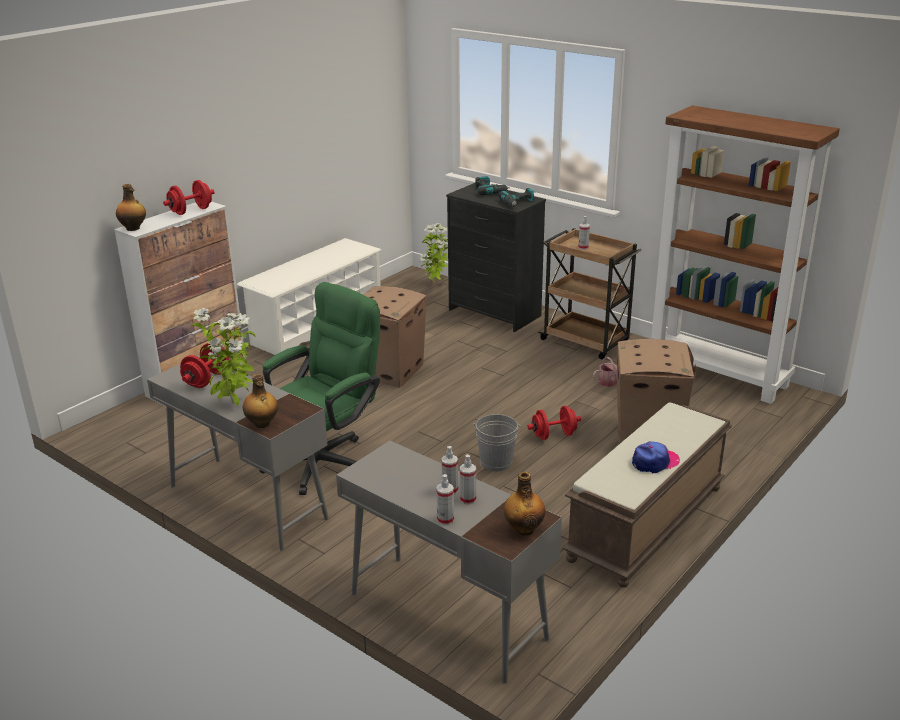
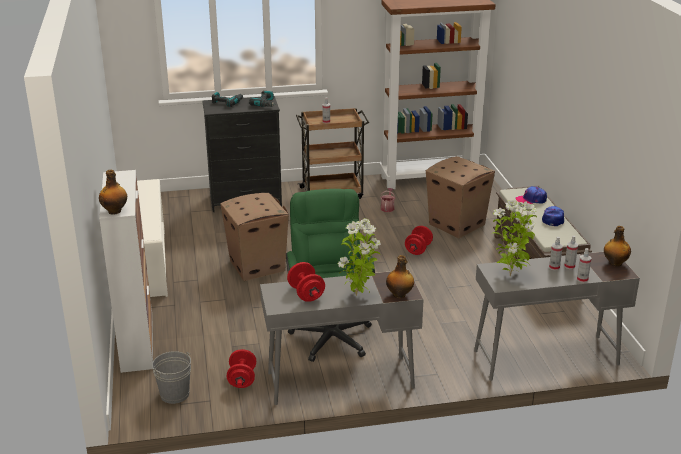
camera: 50 degrees left, 0 degrees up
red dumbbell [163,180,214,215] -> red dumbbell moved to [227,349,256,388]
potted plant [420,223,448,284] -> potted plant moved to [491,200,537,276]
grey bucket [472,414,521,471] -> grey bucket moved to [152,351,191,404]
none -> cap [515,186,547,204]

